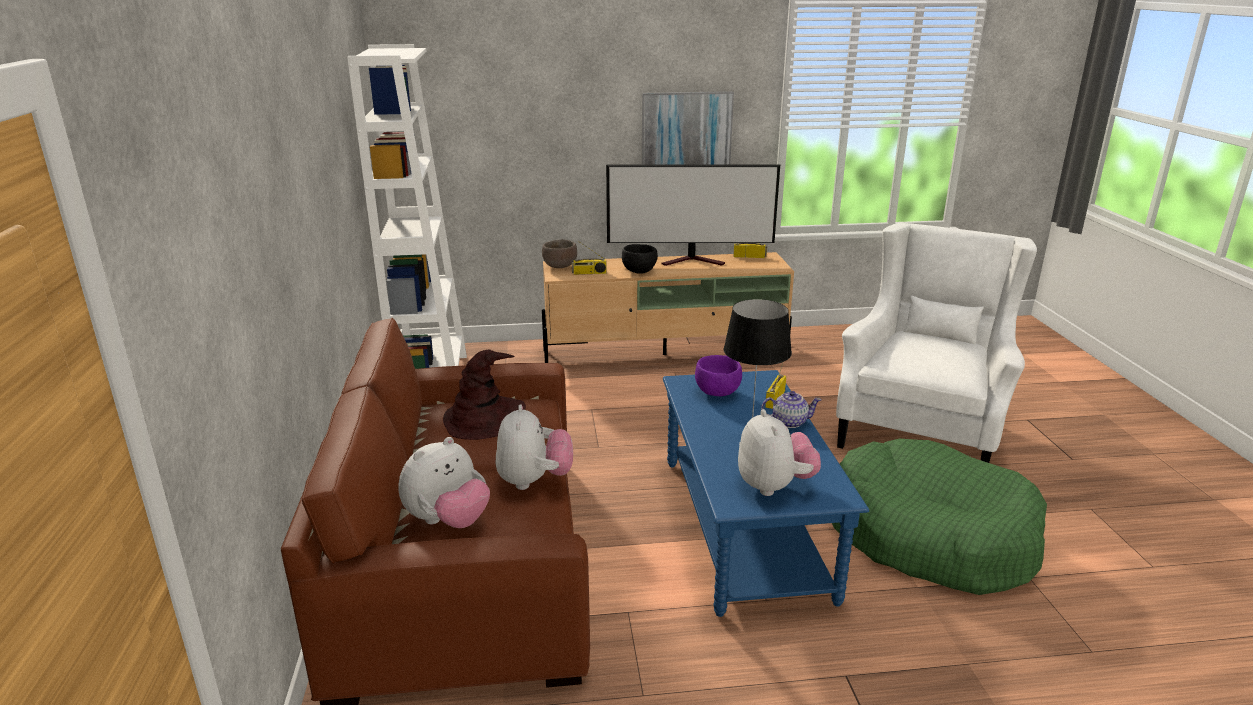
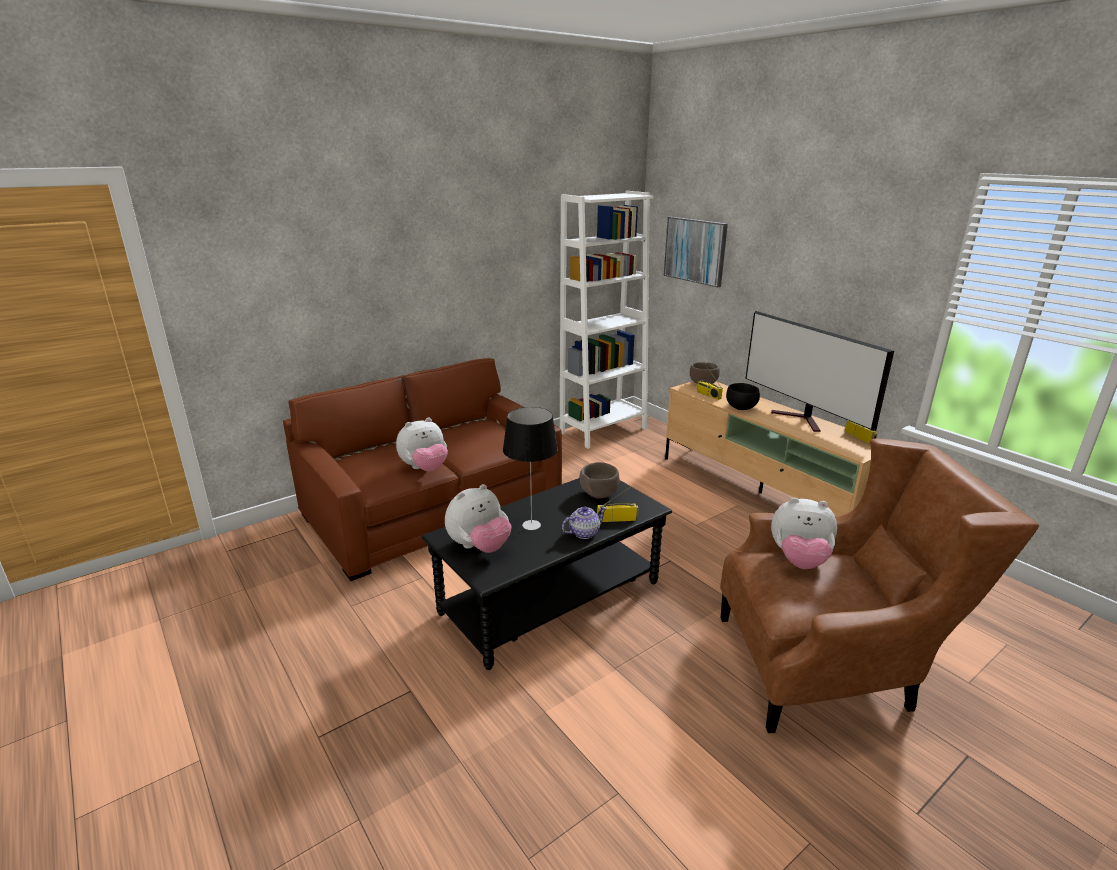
camera: 60 degrees right, 0 degrees up
plush toy [398,437,490,528] -> plush toy moved to [771,498,837,569]
brown hat [443,350,526,440] -> none
picture [642,91,734,165] -> picture moved to [664,217,728,288]
blue coffee table [663,370,869,617] -> black coffee table [421,478,672,670]
purple bowl [695,355,742,396] -> brown bowl [579,462,620,499]
teapot [761,391,822,428] -> teapot turned 90 degrees counterclockwise [562,506,607,539]
green dog bed [832,439,1047,595] -> none
white armchair [836,223,1037,463] -> brown armchair [720,439,1039,733]

